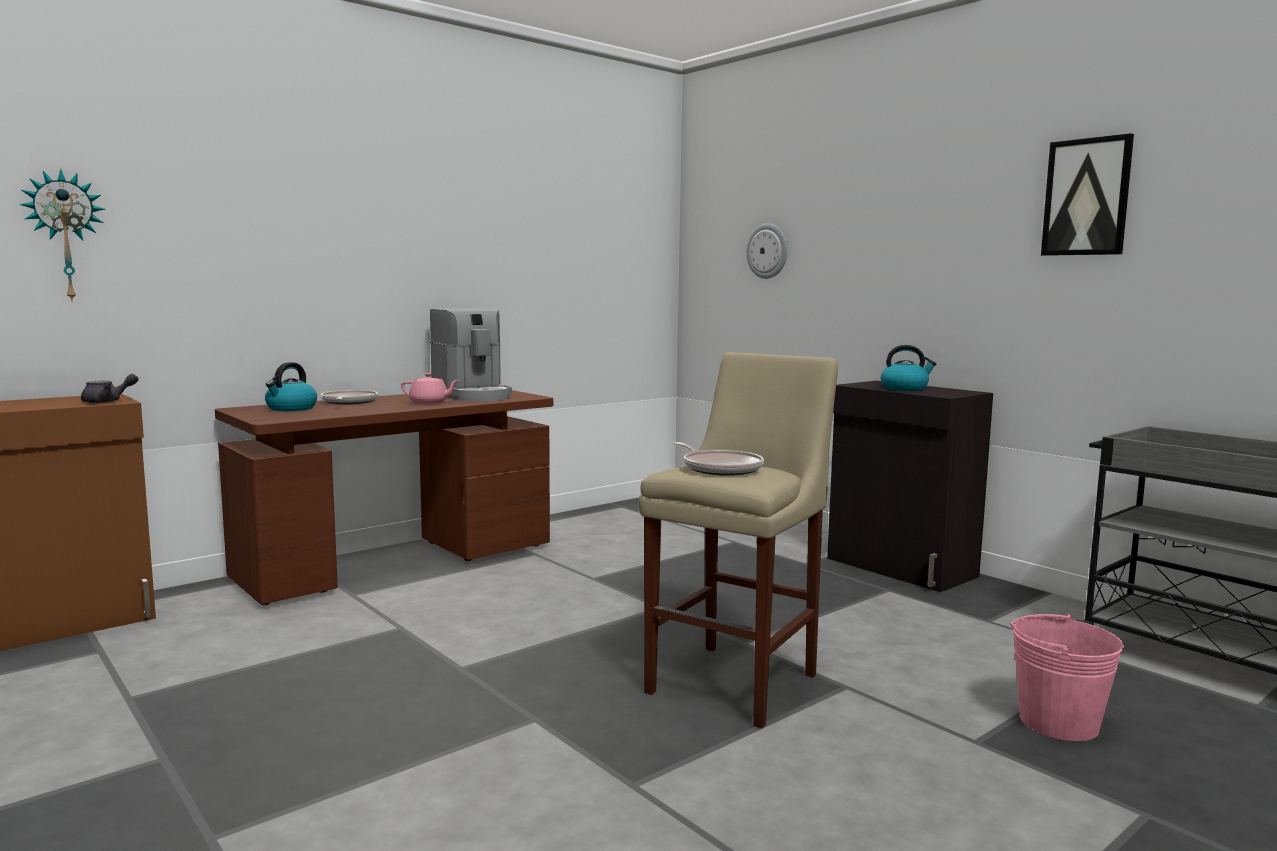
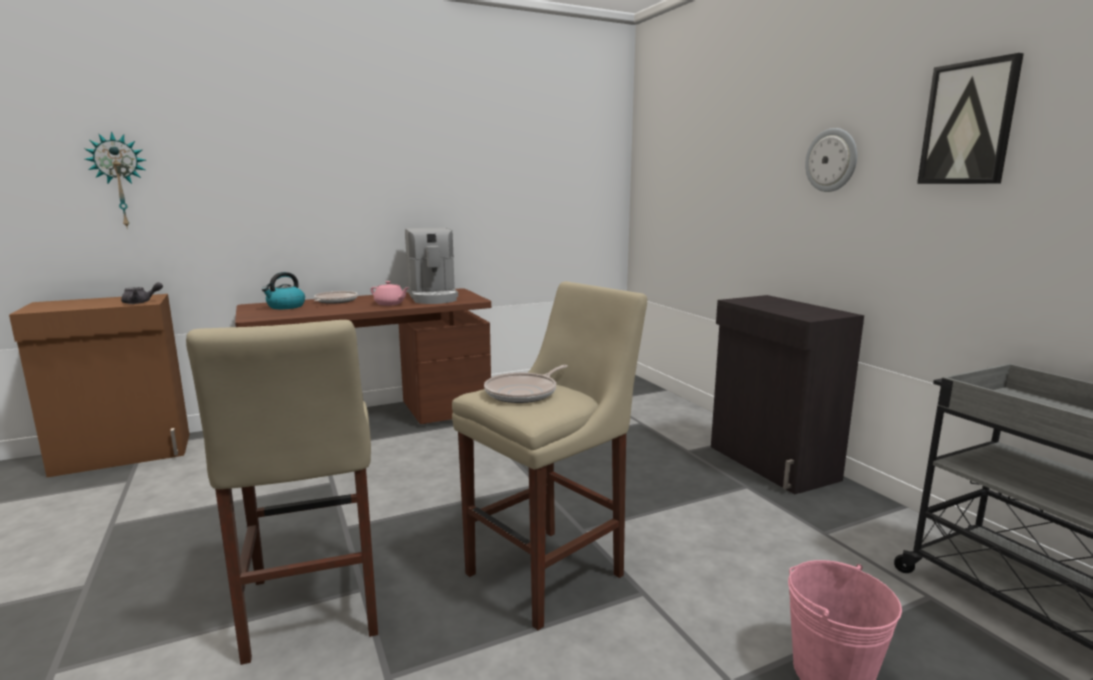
camera: 15 degrees right, 5 degrees up
frying pan [674,442,764,476] -> frying pan turned 60 degrees clockwise [484,365,567,403]
wall clock [746,223,788,279] -> wall clock moved to [805,128,857,192]
kettle [881,345,936,391] -> none
none -> beige stool [186,320,378,665]

